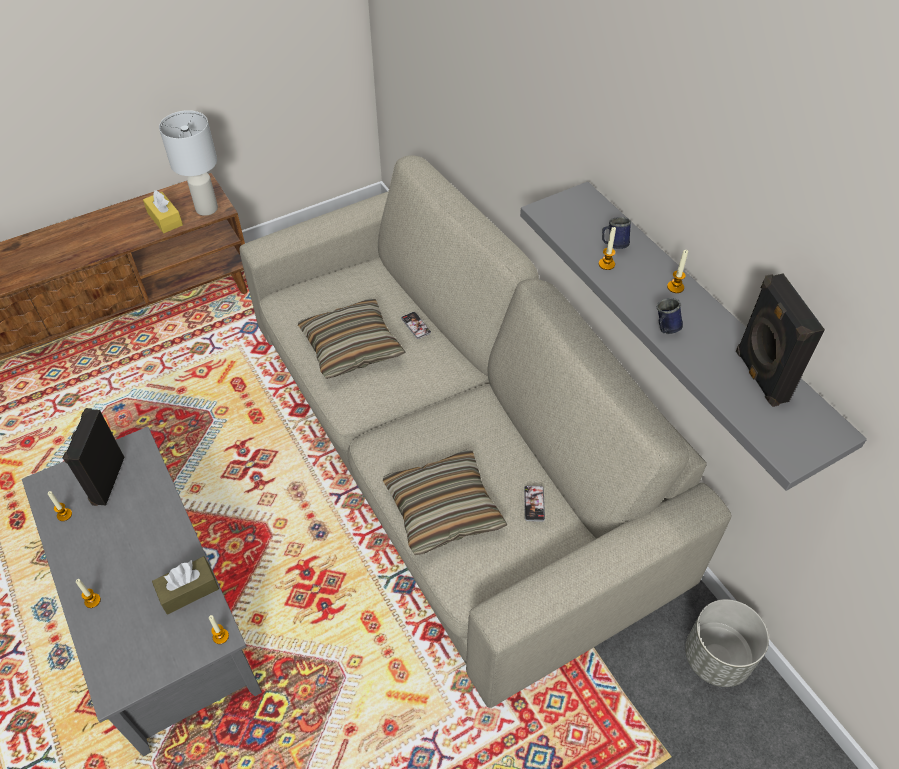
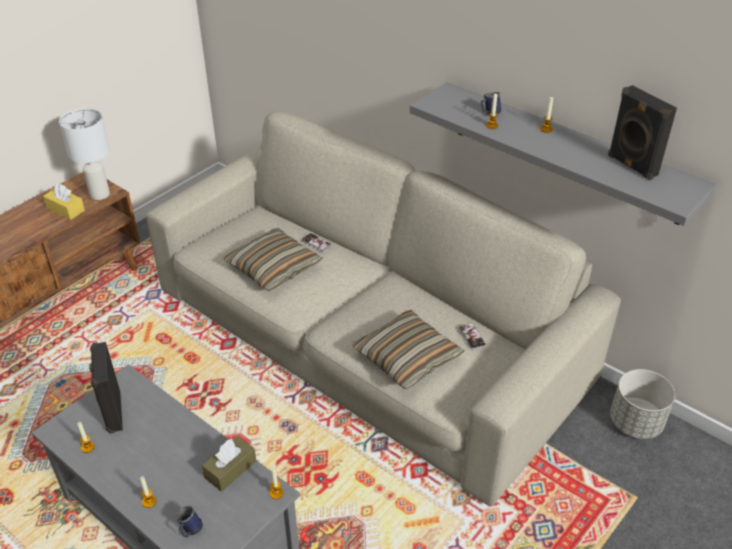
camera: 20 degrees left, 10 degrees down
blue mug [657,298,683,334] -> blue mug moved to [176,506,203,537]

